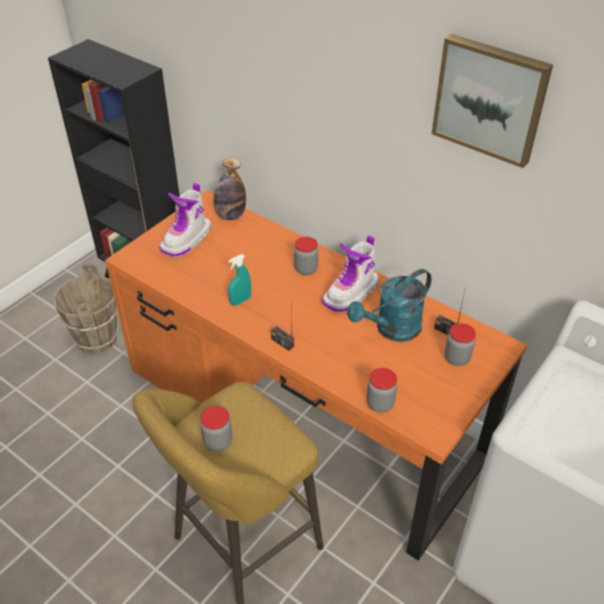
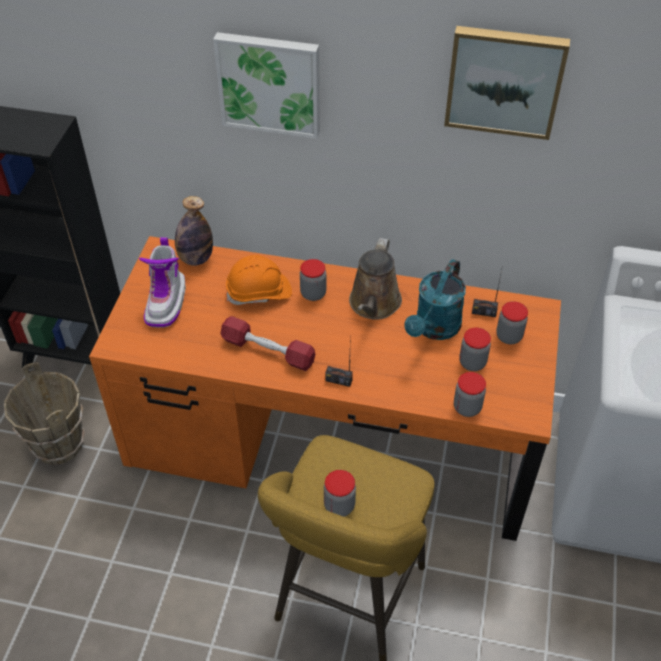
camera: 25 degrees left, 5 degrees up
turquoise spray bottle [228,254,251,306] -> red dumbbell [220,316,315,371]
boot [322,235,379,313] -> brown watering can [349,238,402,320]
none -> picture [213,32,320,139]
none -> orange hard hat [226,255,292,305]
none -> jar [460,328,491,371]

